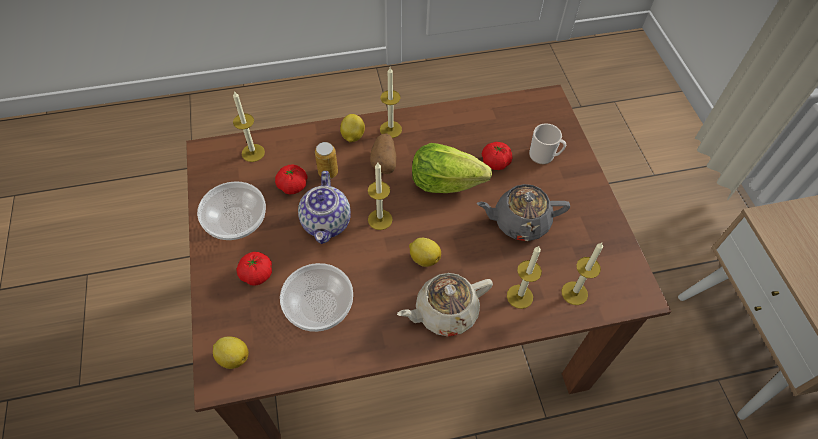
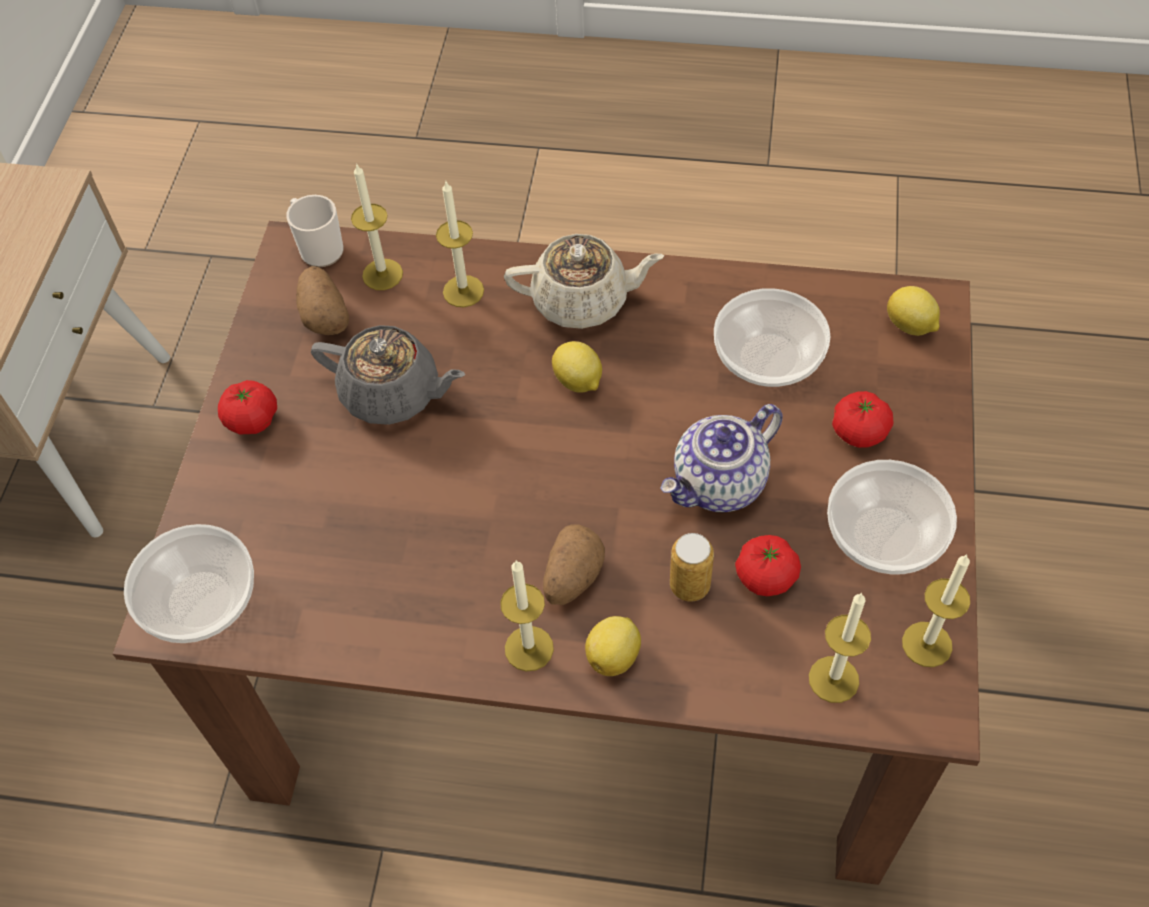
camera: 155 degrees left, 0 degrees up
teapot [298,171,351,244] -> teapot turned 150 degrees counterclockwise [660,404,783,512]
candle [368,163,392,230] -> candle moved to [902,554,970,667]
lettuce [412,143,492,193] -> none
tomato [482,142,512,170] -> tomato moved to [218,380,277,434]
mug [529,123,566,164] -> mug moved to [286,195,343,267]
none -> bowl [124,524,254,643]
none -> potato [296,266,349,335]

